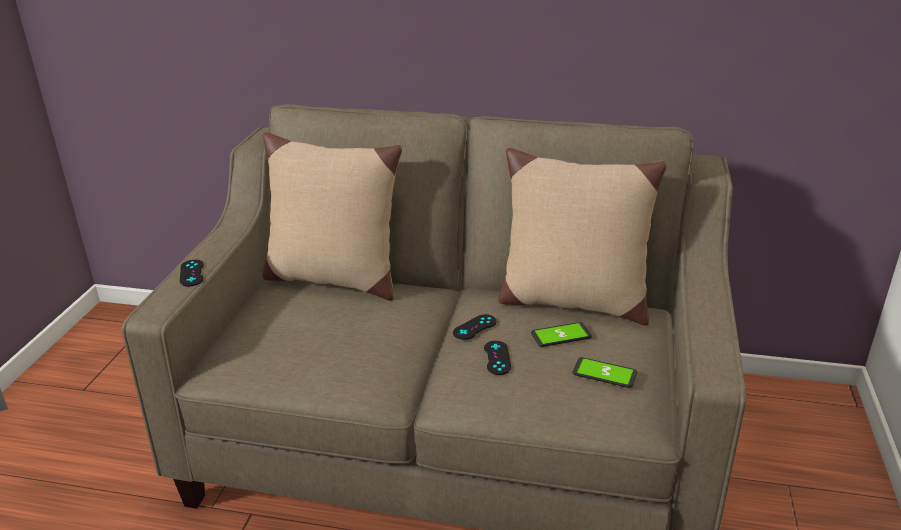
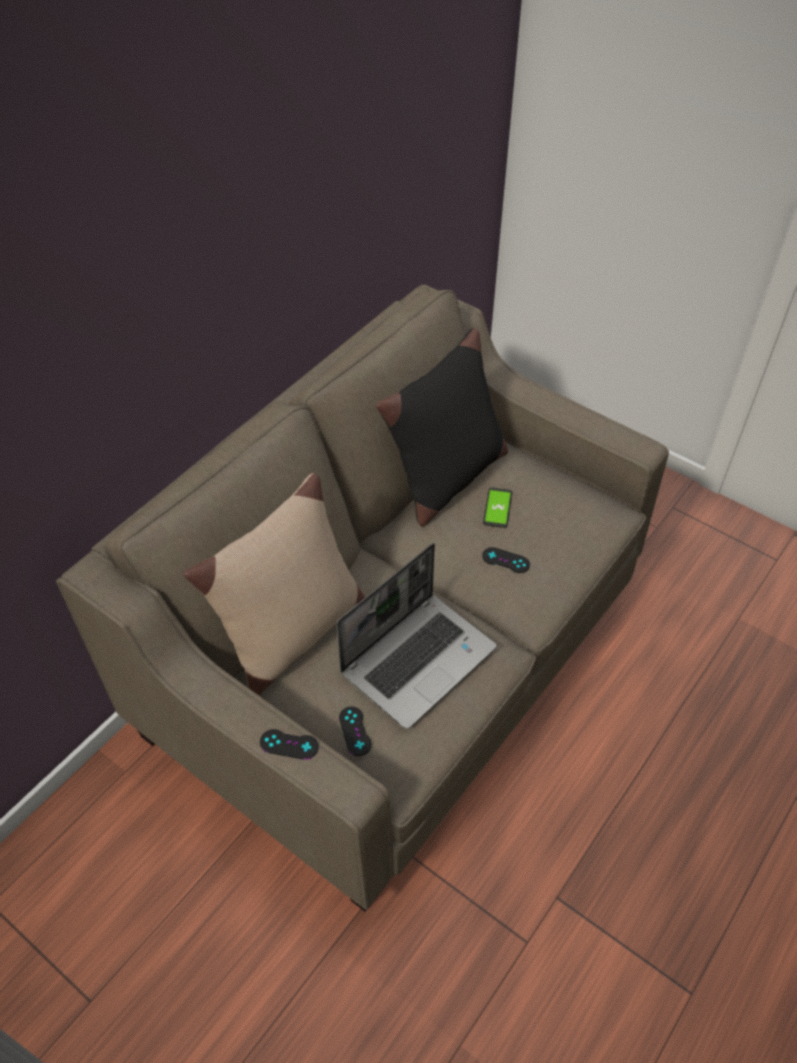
camera: 65 degrees left, 20 degrees up
black game controller [453,314,496,340] -> black game controller moved to [339,706,372,756]
beige pillow [498,148,666,326] -> black pillow [376,328,508,526]
phone [572,357,637,388] -> none
none -> laptop [336,543,496,729]

